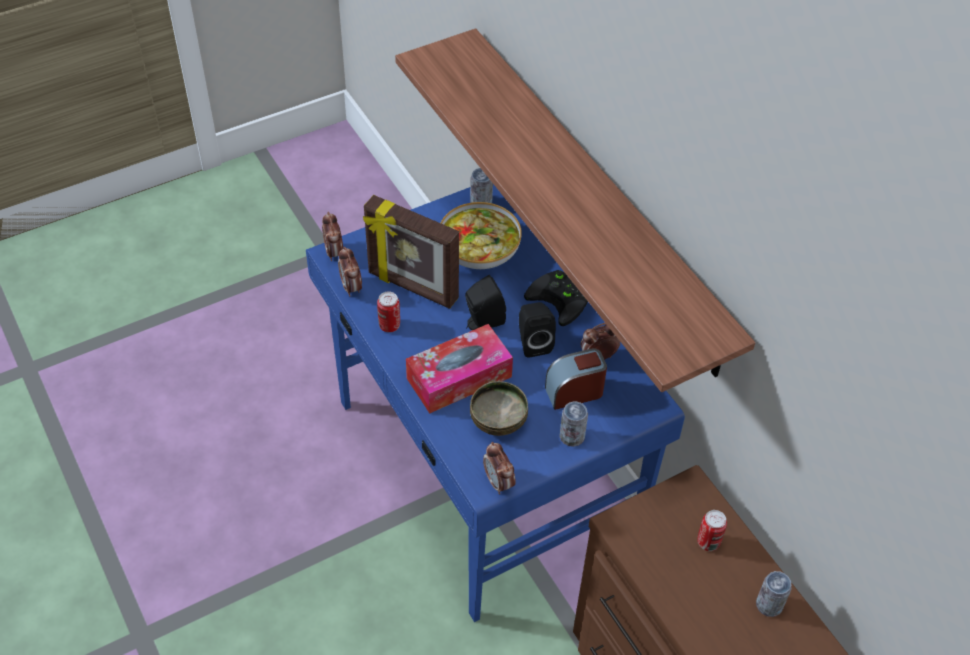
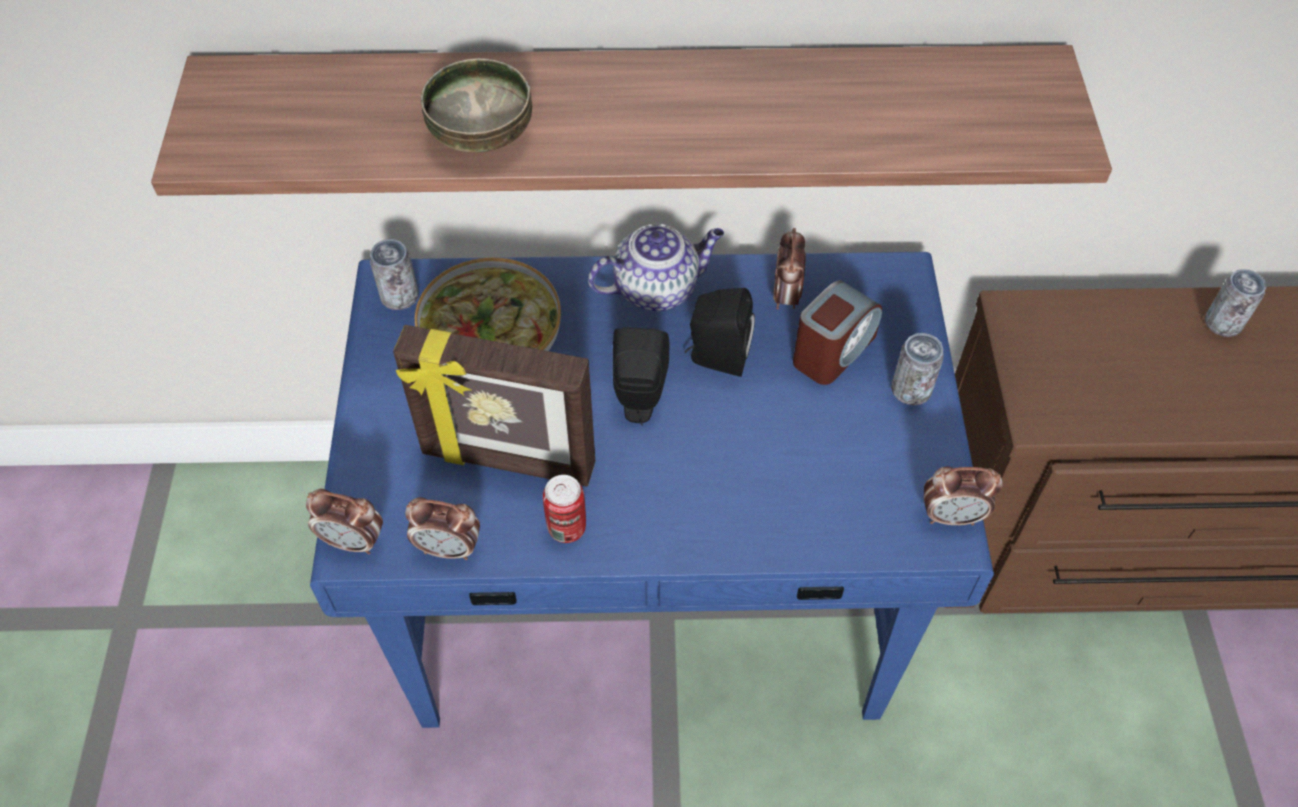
camera: 60 degrees left, 5 degrees up
picture frame [363,195,459,309] -> picture frame turned 45 degrees clockwise [393,325,595,487]
tissue box [406,324,513,413] -> none
bowl [470,381,528,436] -> bowl moved to [421,58,532,153]
black game controller [524,270,588,326] -> teapot [588,224,724,311]
alarm clock [545,348,607,410] -> alarm clock turned 150 degrees counterclockwise [793,280,882,385]
can [697,510,727,551] -> none

